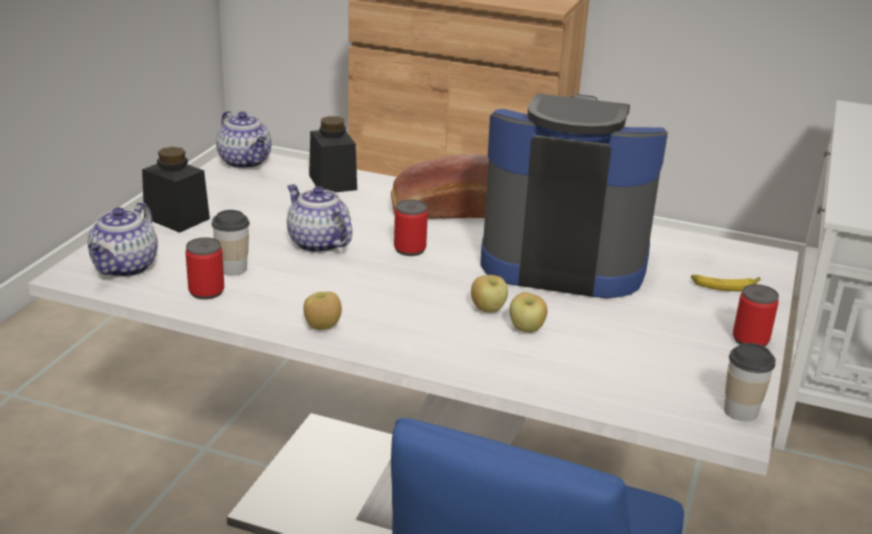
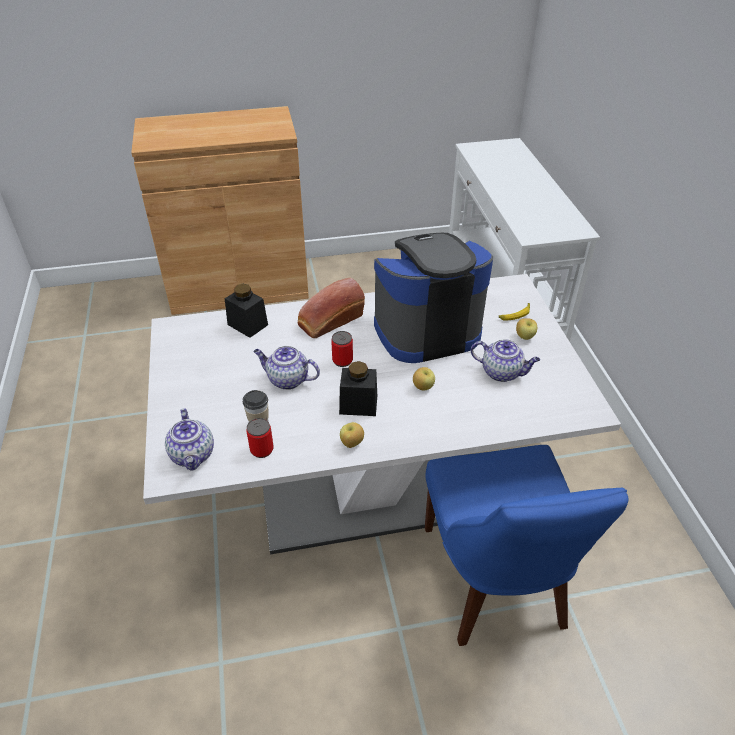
camera: 30 degrees left, 15 degrees up
black jar [142,147,210,233] -> black jar moved to [339,361,377,416]
teapot [216,111,272,169] -> teapot moved to [471,339,540,382]
apple [509,292,548,333] -> apple moved to [516,318,537,340]
cup [724,343,776,421] -> none
can [733,284,779,347] -> none

